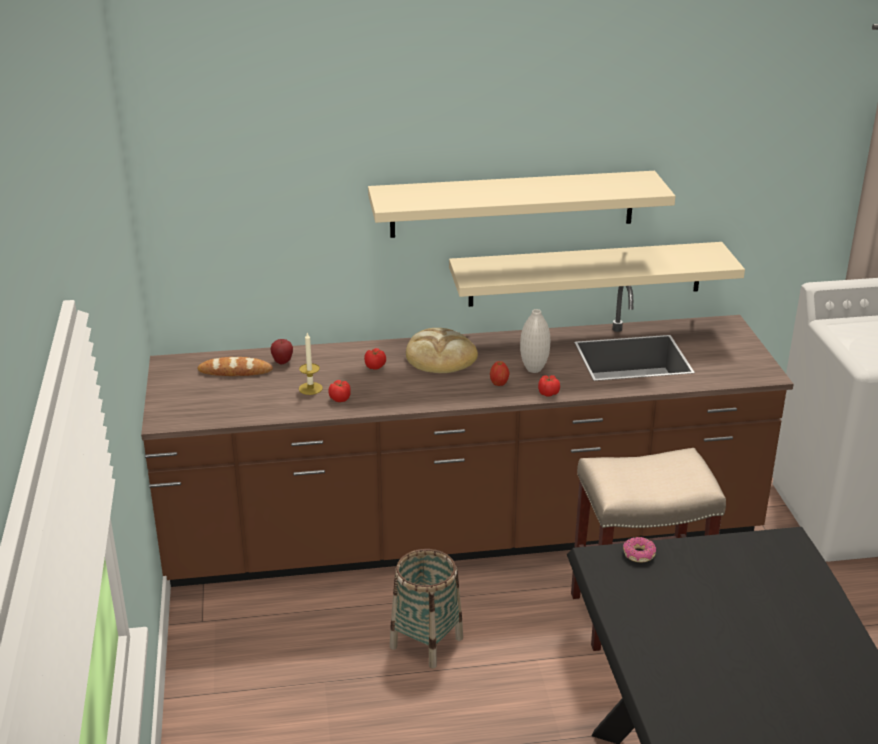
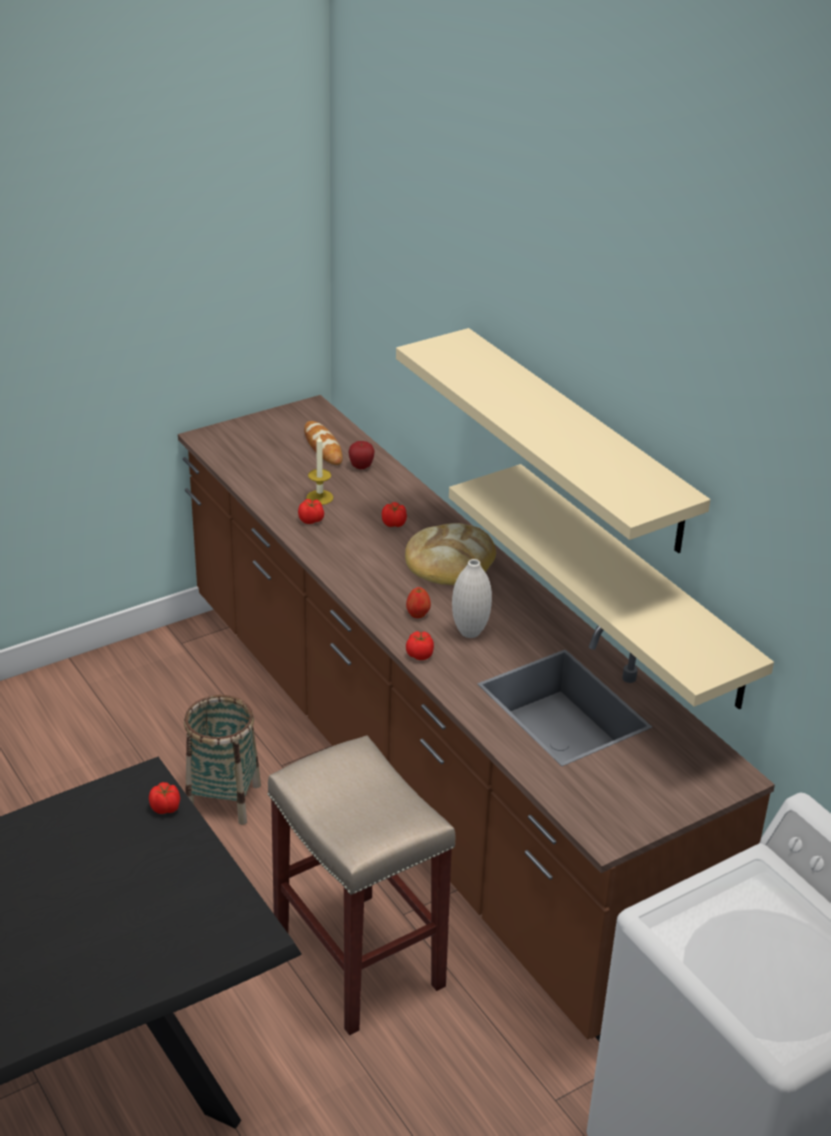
camera: 65 degrees right, 5 degrees up
donut [623,537,656,562] -> tomato [149,782,180,814]

